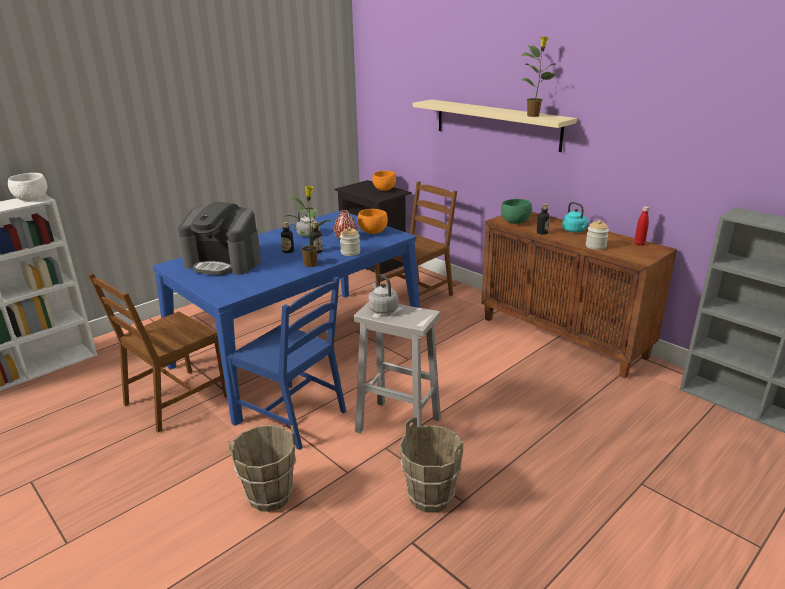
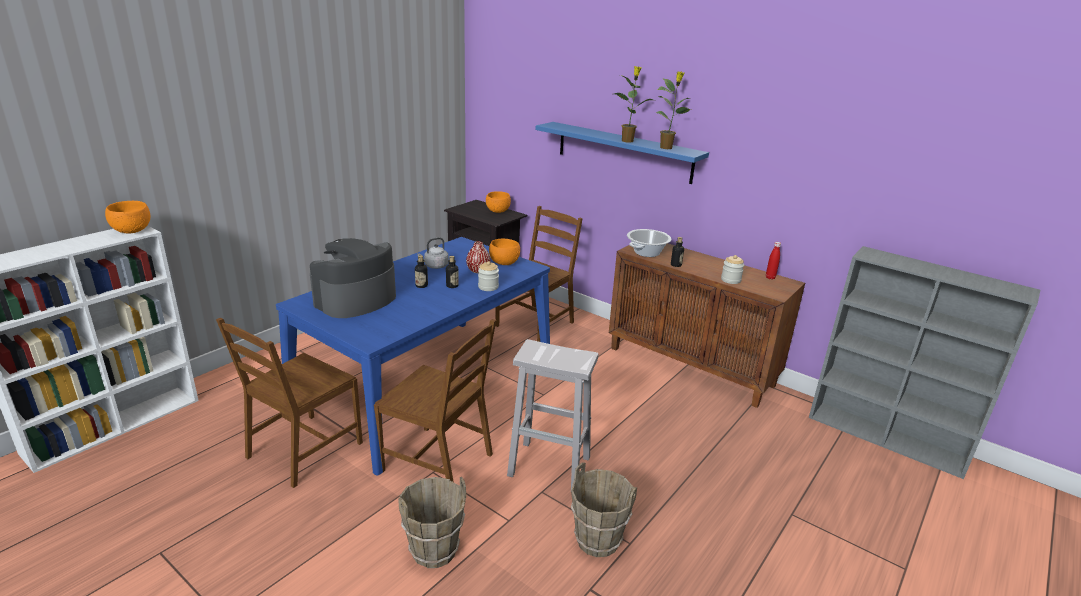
camera: 10 degrees left, 0 degrees up
white bowl [8,173,47,201] -> orange bowl [105,201,150,233]
coffee machine [178,202,261,276] -> coffee machine turned 120 degrees clockwise [310,238,396,318]
blue chair [227,277,346,450] -> brown chair [374,319,496,482]
potted plant [287,185,333,267] -> potted plant moved to [614,66,653,143]
grey kettle [368,274,398,314] -> none
beige shelf [413,99,577,152] -> blue shelf [535,122,709,184]
green bowl [501,199,532,224] -> cooking pot [627,229,671,257]
turquoise kettle [562,202,590,232] -> none

